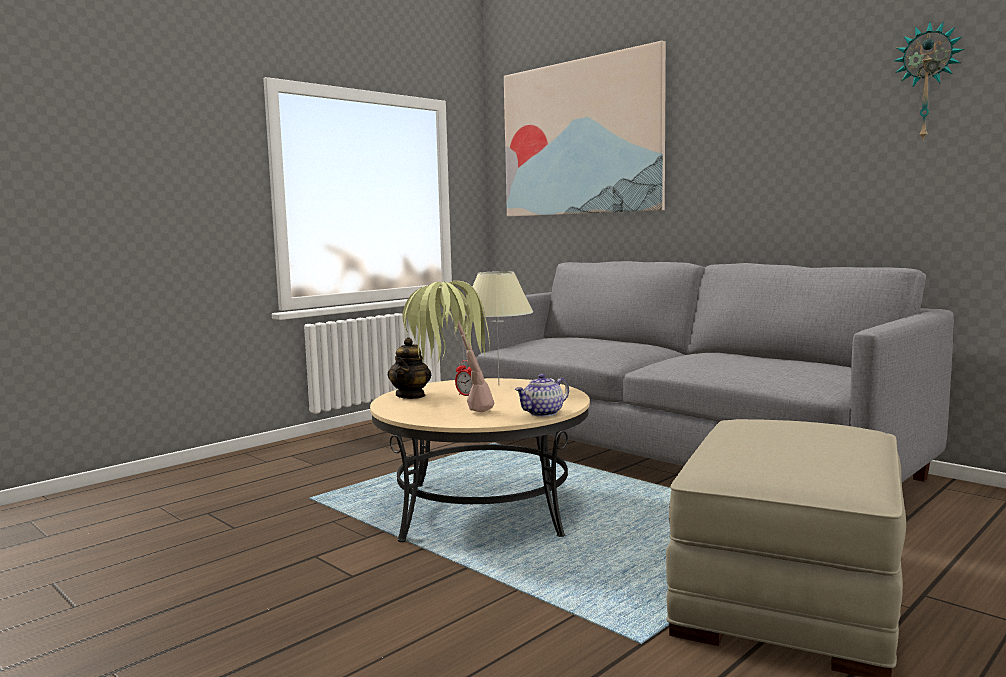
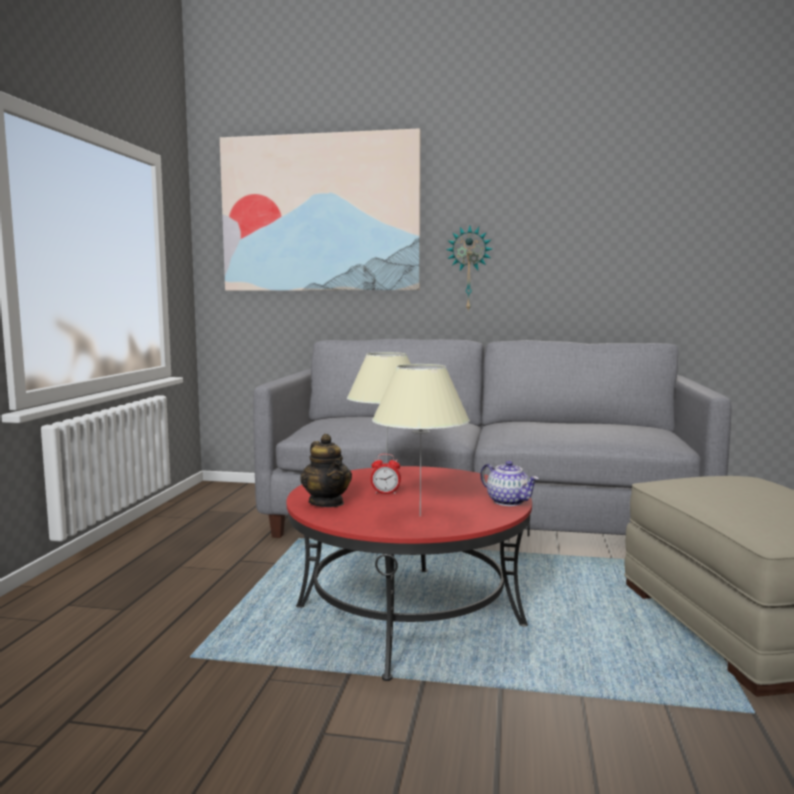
camera: 35 degrees left, 0 degrees up
beige coffee table [370,378,590,542] -> red coffee table [287,466,532,681]
potted plant [402,281,494,412] -> beige table lamp [372,364,470,517]
teapot [515,374,569,417] -> teapot turned 60 degrees counterclockwise [480,461,539,506]
wall clock [894,21,964,141] -> wall clock moved to [446,226,492,312]

